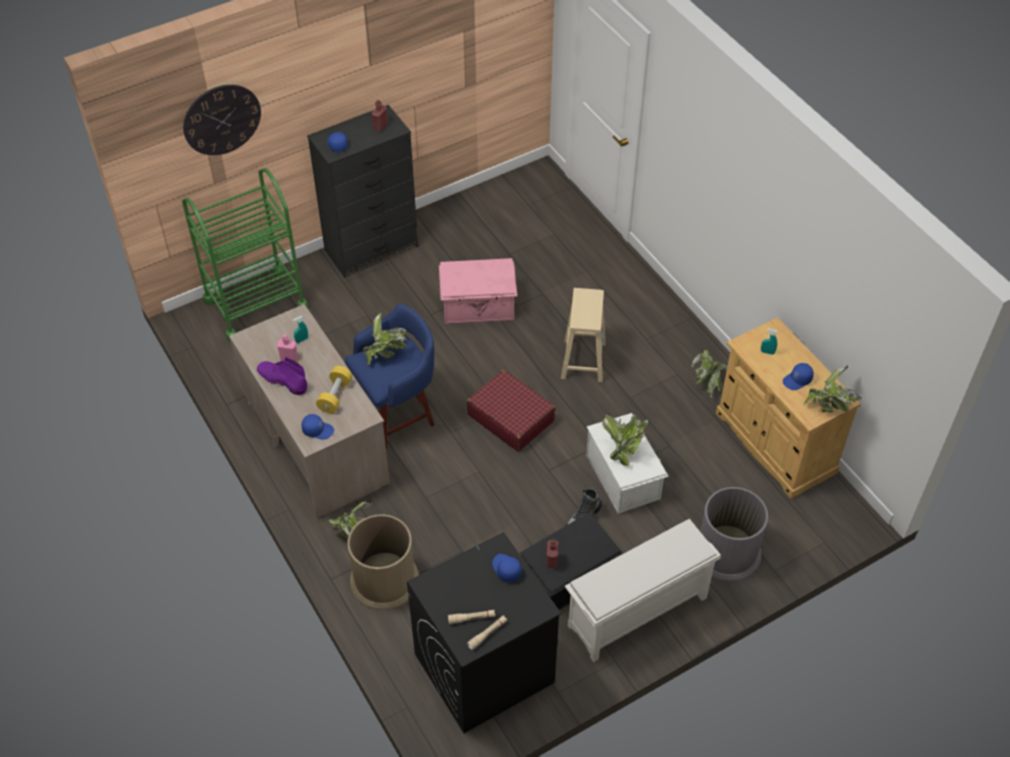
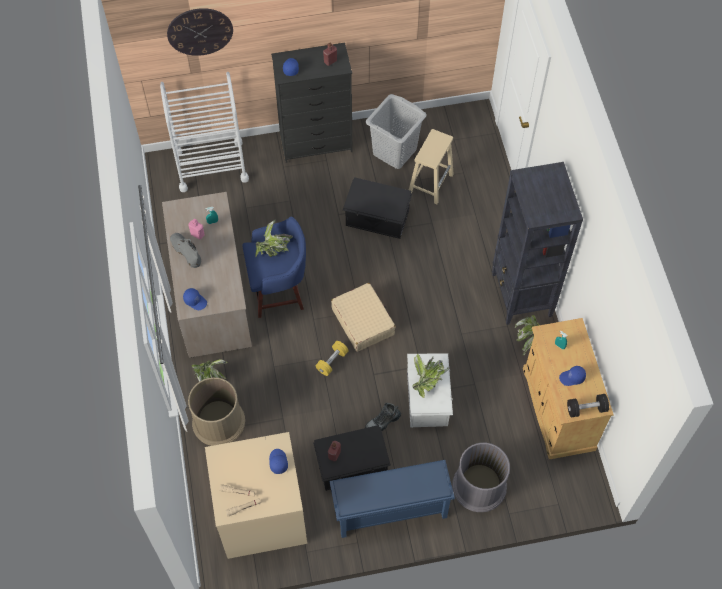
camera: 20 degrees right, 10 degrees up
green cart [182,168,308,342] -> white cart [160,72,249,192]
purple boot [257,357,307,395] -> grey boot [170,233,201,268]
yellow dumbbell [316,366,353,413] -> yellow dumbbell moved to [315,341,349,376]
black washing machine [407,532,561,733] -> beige washing machine [205,432,307,559]
pink storage box [439,258,517,324] -> black storage box [343,177,412,239]
red suitcase [467,370,556,452] -> beige suitcase [331,283,396,352]
beige stool [561,288,606,382] -> beige stool moved to [409,129,454,204]
white shoe rack [565,519,721,662] -> blue shoe rack [329,460,455,538]
potted plant [804,366,862,413] -> black dumbbell [567,394,609,418]
none -> grey laundry basket [366,94,427,169]
none -> black bookcase [492,162,583,325]

